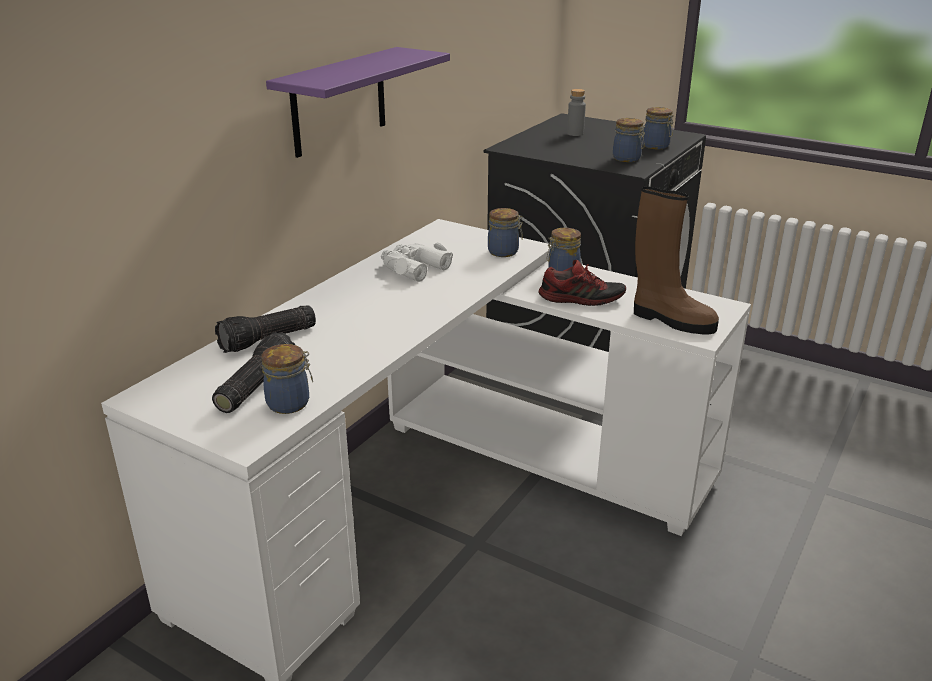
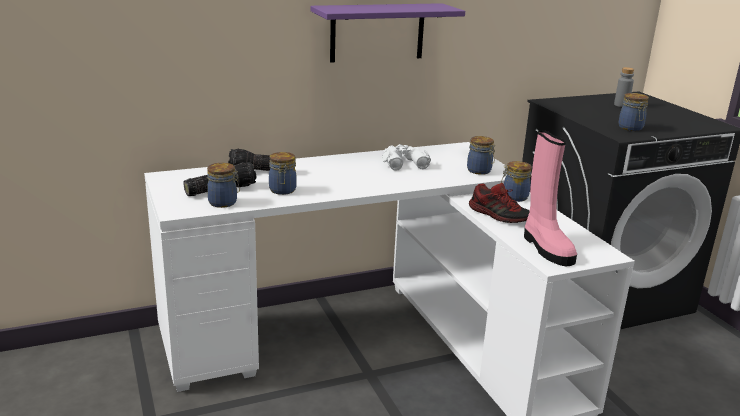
camera: 35 degrees right, 5 degrees down
brown boot [634,186,719,335] -> pink boot [524,130,577,266]
jar [643,107,674,149] -> jar moved to [269,152,297,195]

